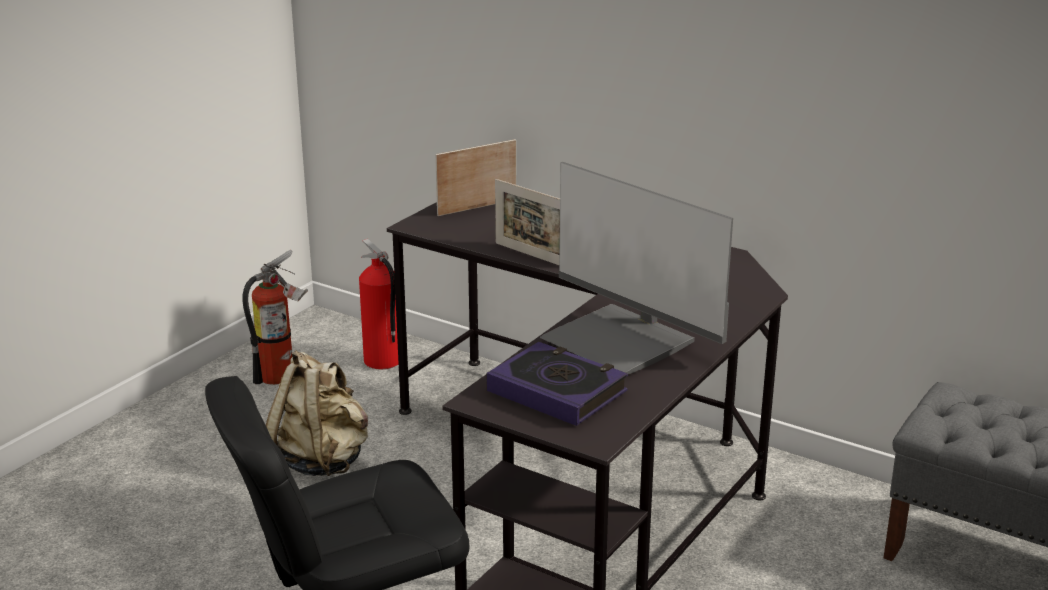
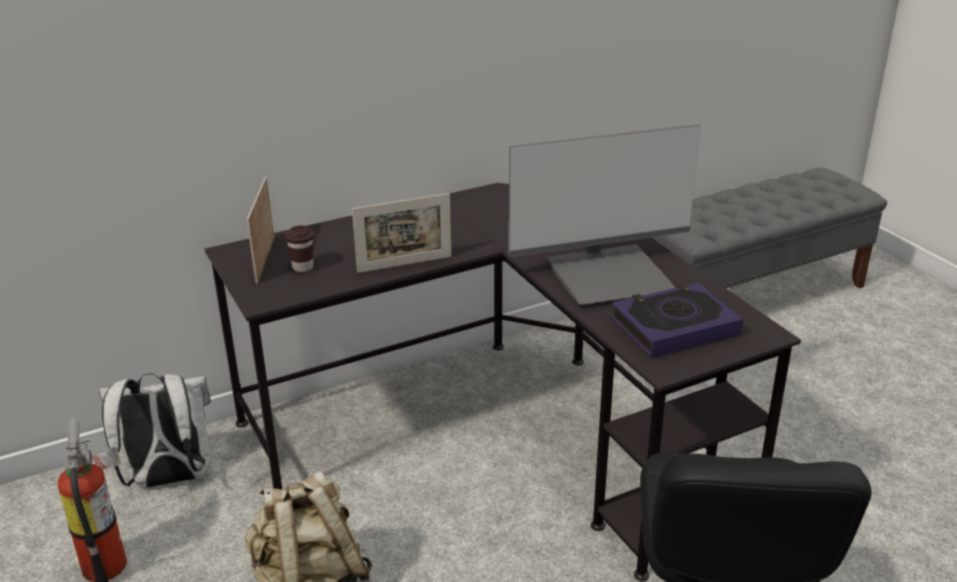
camera: 60 degrees left, 5 degrees up
fire extinguisher [359,239,399,369] -> white backpack [99,374,211,488]
none -> brown cup [285,225,314,272]

